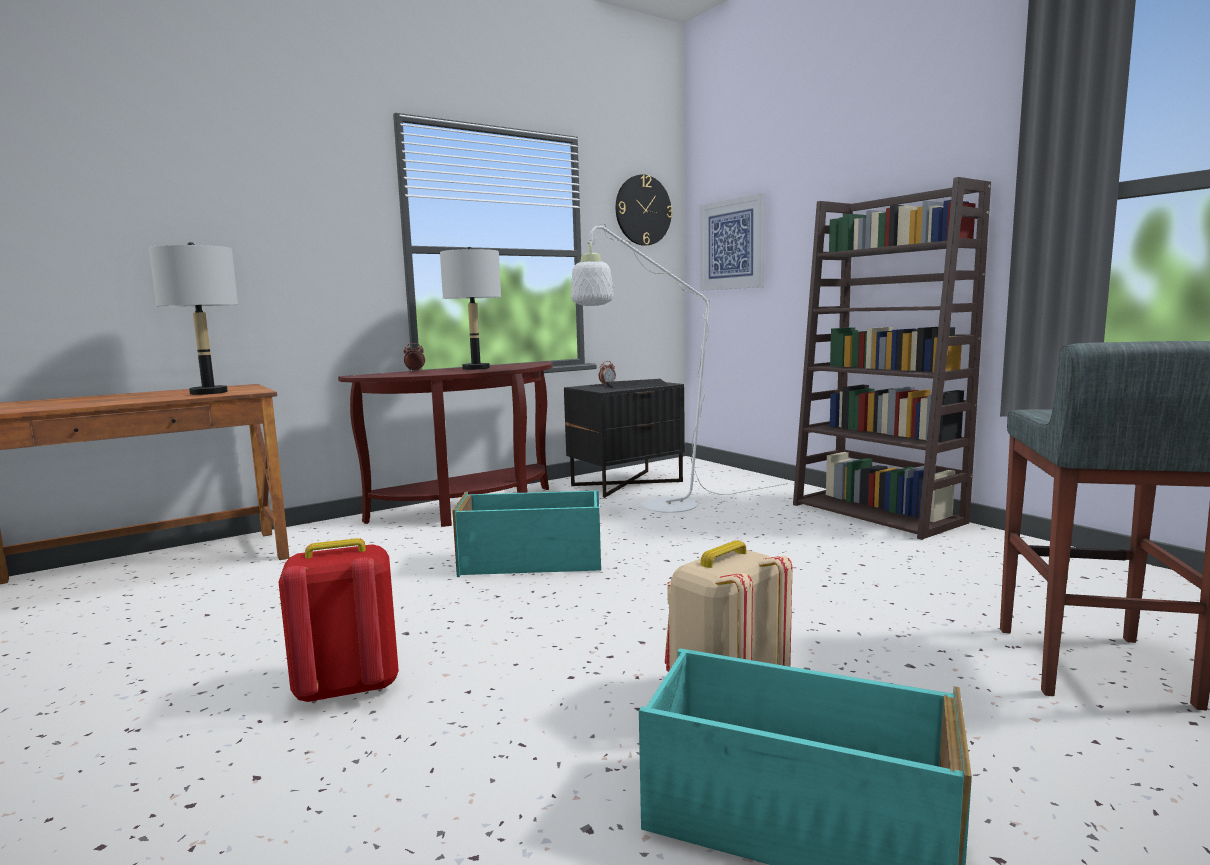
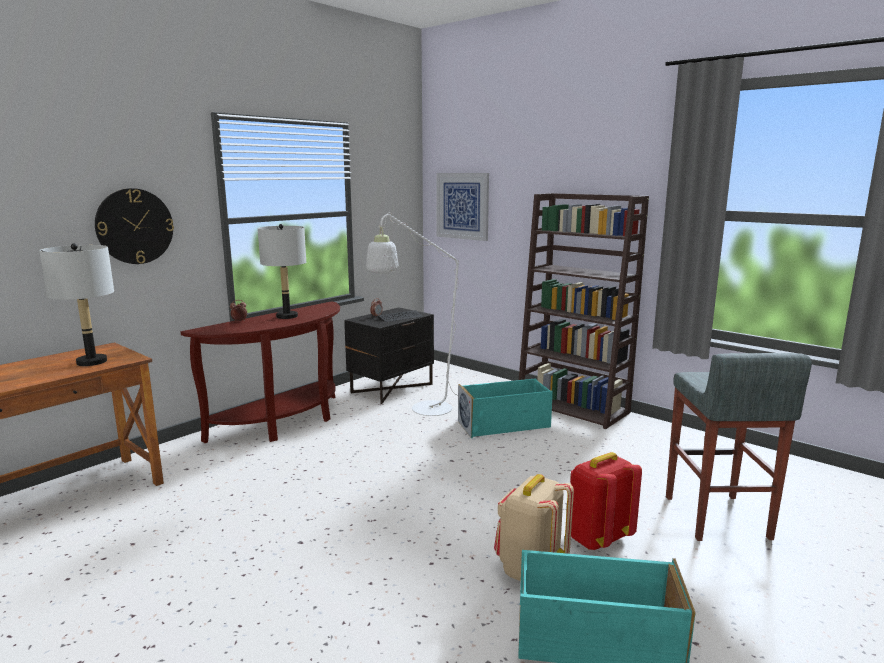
camera: 15 degrees left, 5 degrees up
red backpack [278,538,399,704] -> red backpack moved to [570,452,642,551]
turquoise storage box [452,490,601,577] -> turquoise storage box moved to [458,378,553,438]
wall clock [616,174,673,246] -> wall clock moved to [95,188,174,264]

